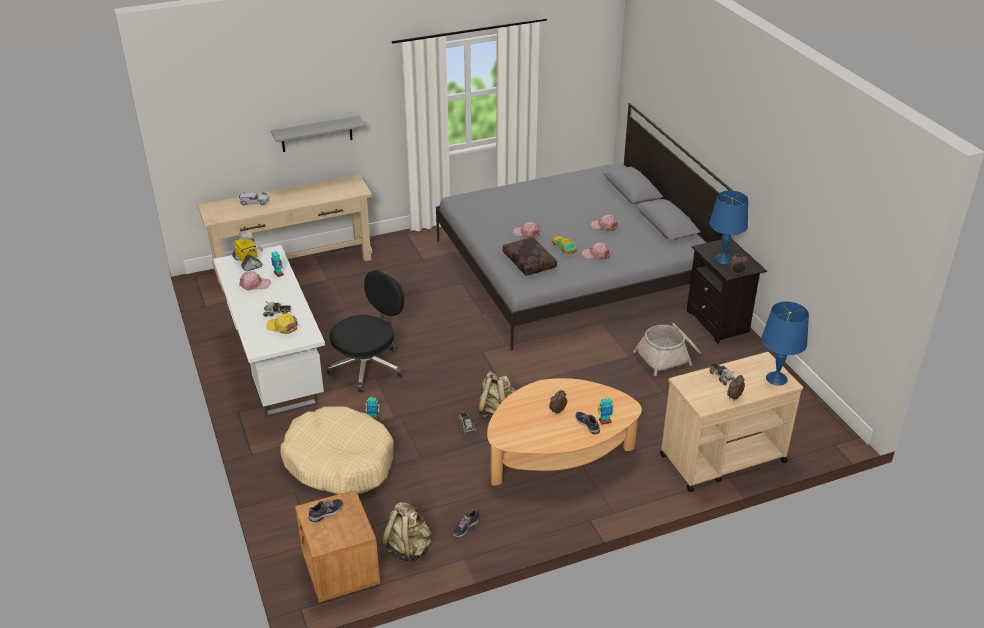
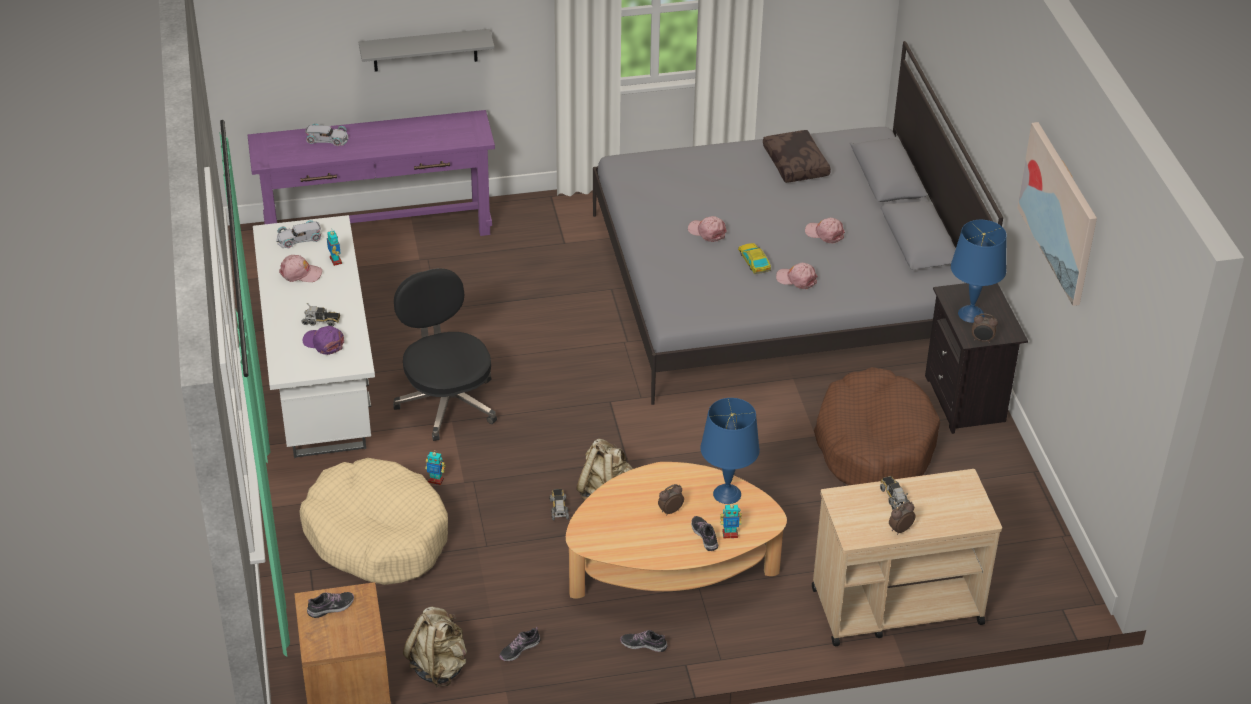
camera: 10 degrees right, 5 degrees up
beige console table [198,175,372,291] -> purple console table [248,110,495,236]
toy robot [232,230,263,271] -> white toy car [276,220,321,248]
yellow cap [266,313,298,334] -> purple cap [303,326,344,355]
black office chair [327,270,404,392] -> black office chair turned 75 degrees counterclockwise [393,268,497,441]
brown pillow [502,237,557,276] -> brown pillow moved to [763,130,831,183]
basket [633,323,702,376] -> brown dog bed [814,367,940,485]
blue table lamp [761,301,809,386] -> blue table lamp moved to [700,398,760,504]
none -> shoe [620,630,668,652]
none -> picture [1017,122,1097,306]

